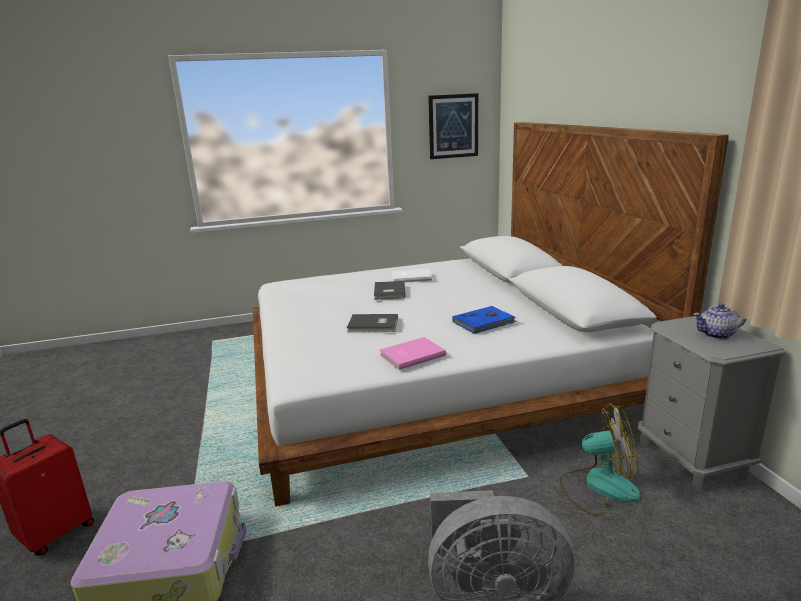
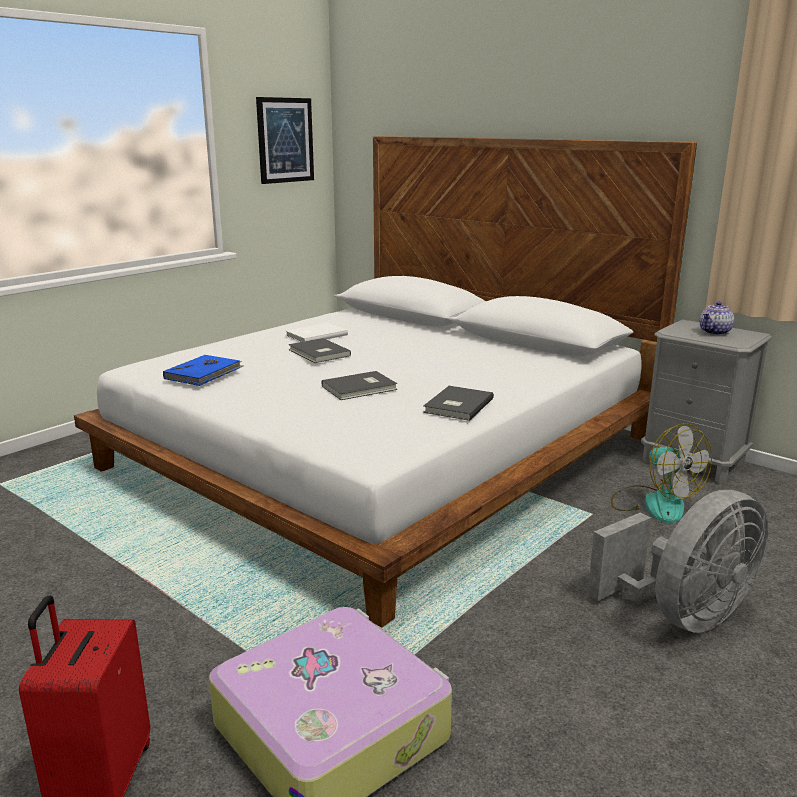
camera: 35 degrees left, 0 degrees up
pink book [380,337,446,370] -> grey book [423,386,494,421]
blue book [452,306,517,334] -> blue book moved to [163,355,243,386]
fan [559,403,640,516] -> fan turned 90 degrees clockwise [611,423,712,523]

